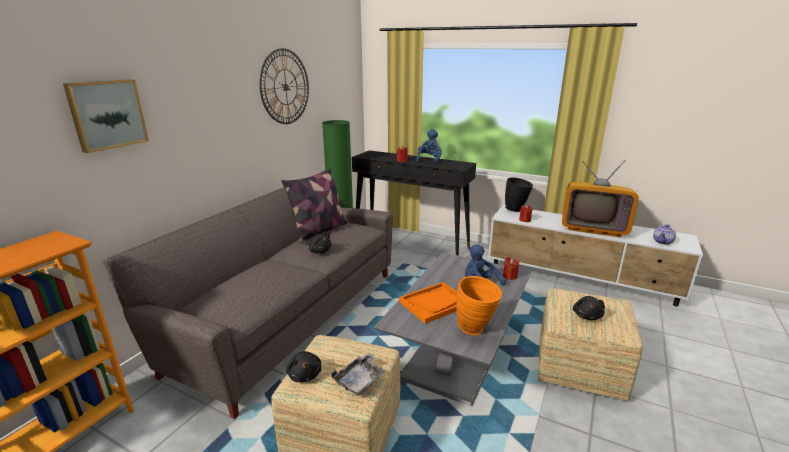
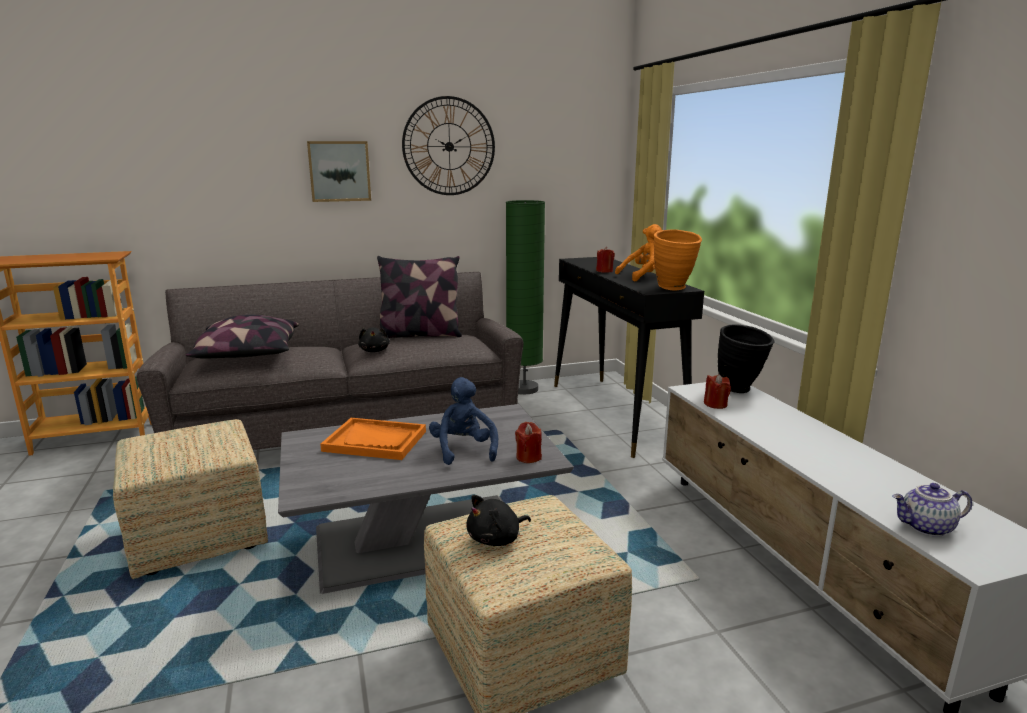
camera: 45 degrees right, 5 degrees down
picture [63,79,149,153] -> picture moved to [307,141,371,202]
black plush toy [286,351,321,382] -> none
grey tray [331,353,385,396] -> none
blue plush toy [416,129,442,164] -> orange plush toy [615,224,662,282]
orange vase [456,276,502,335] -> orange vase moved to [654,229,702,290]
television [562,160,639,237] -> none
none -> pillow [185,315,299,359]

